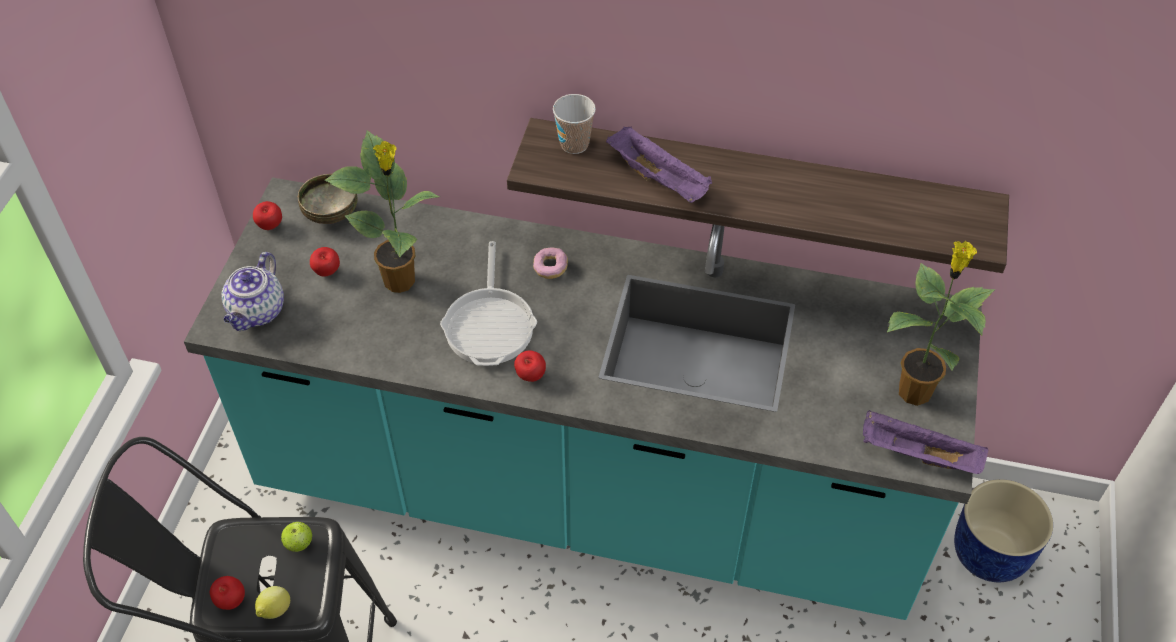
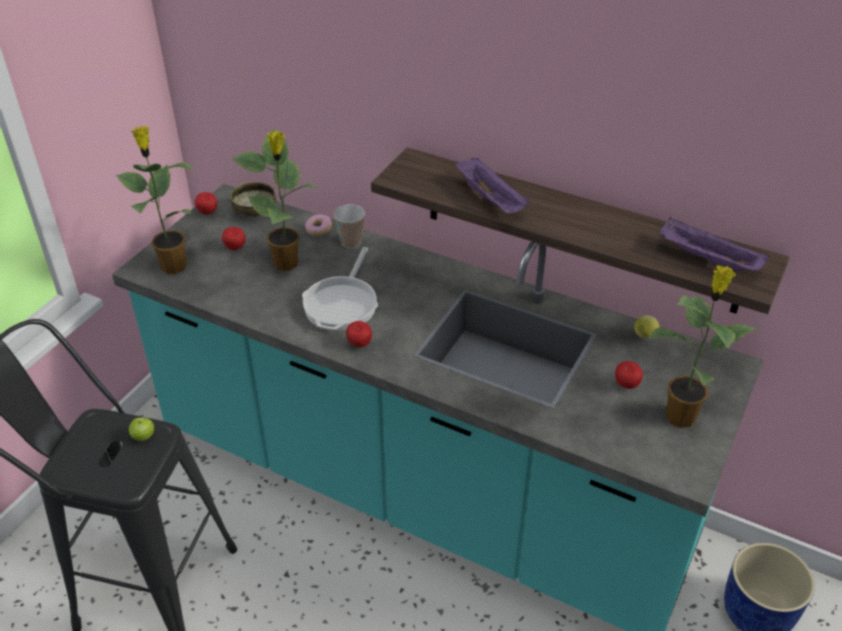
camera: 15 degrees right, 10 degrees down
apple [210,576,245,610] -> apple moved to [615,361,643,389]
teapot [222,252,284,331] -> potted plant [115,126,194,274]
lemon [255,586,290,619] -> lemon moved to [634,315,660,339]
donut [533,248,568,279] -> donut moved to [305,215,332,236]
cup [553,94,596,154] -> cup moved to [334,204,365,248]
purple tray [863,410,989,474] -> purple tray moved to [659,217,769,271]

